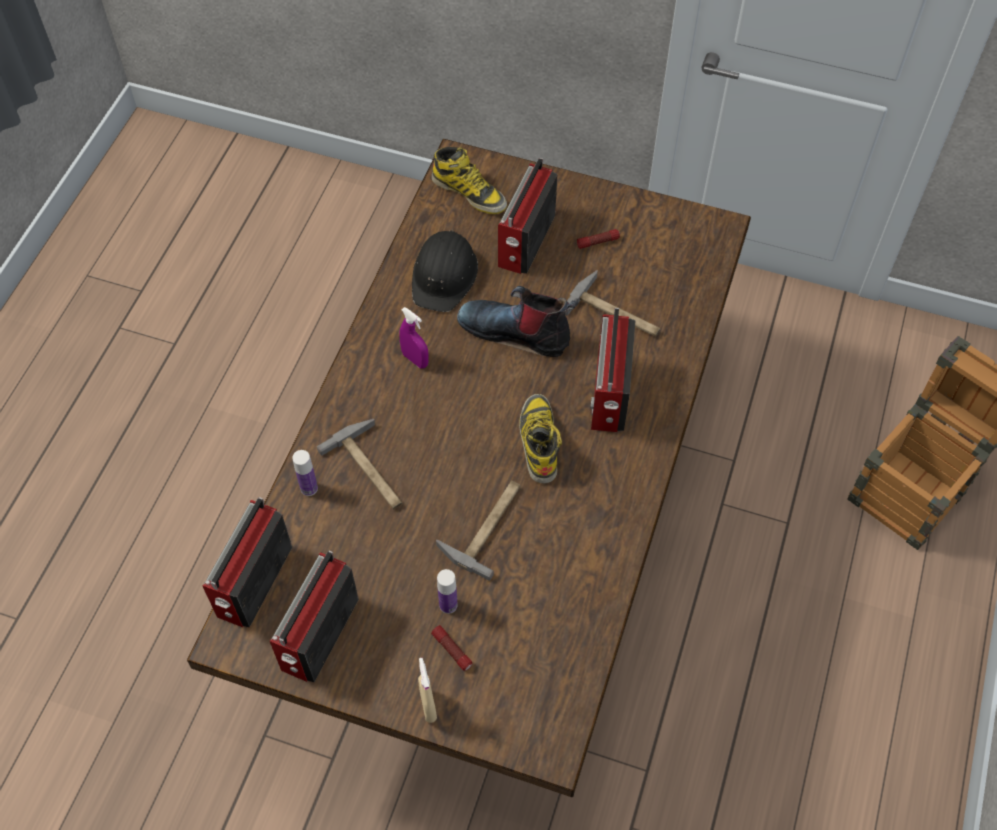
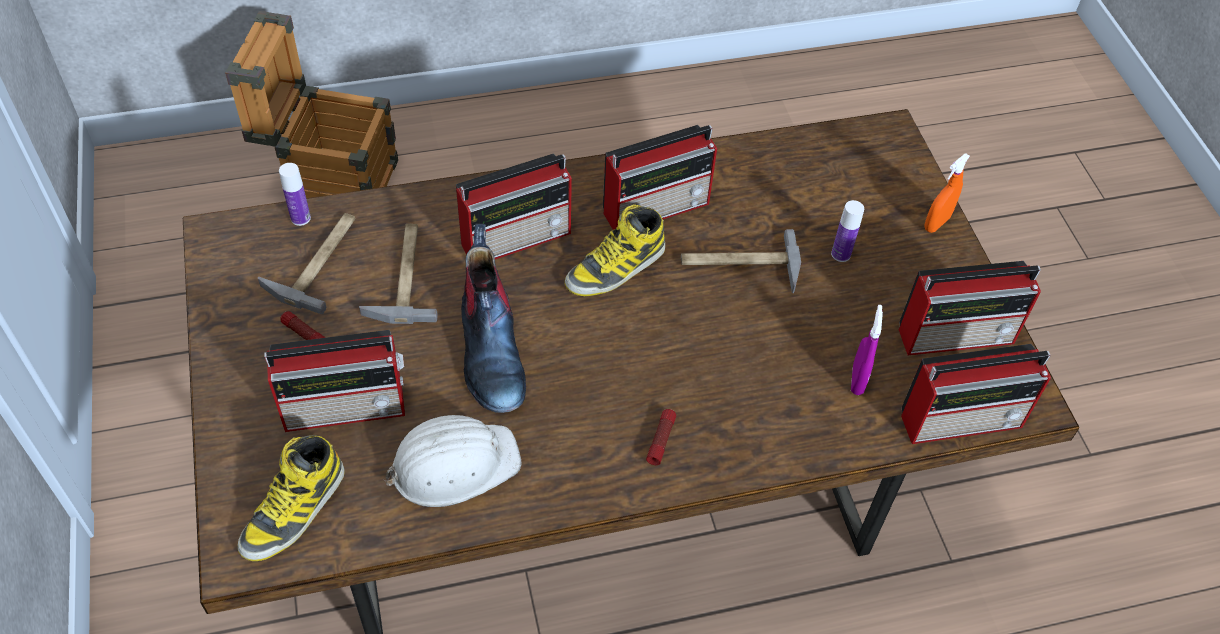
camera: 125 degrees left, 5 degrees down
bottle [292,450,318,496] -> bottle moved to [279,163,311,226]
hammer [317,419,402,509] -> hammer moved to [258,213,355,314]
purple spray bottle [399,307,429,368] -> purple spray bottle moved to [851,305,883,395]
black hard hat [412,229,478,312] -> white hard hat [384,415,522,507]
beige spray bottle [418,658,437,723] -> orange spray bottle [924,153,970,233]
flashlight [431,625,472,671] -> flashlight moved to [646,409,676,465]
boot [432,147,507,214] -> boot turned 150 degrees counterclockwise [237,435,345,561]
none -> radio [603,125,717,230]

